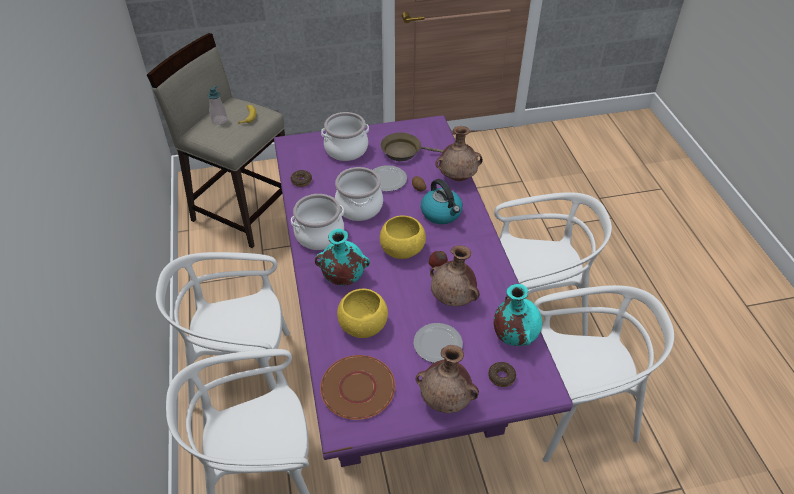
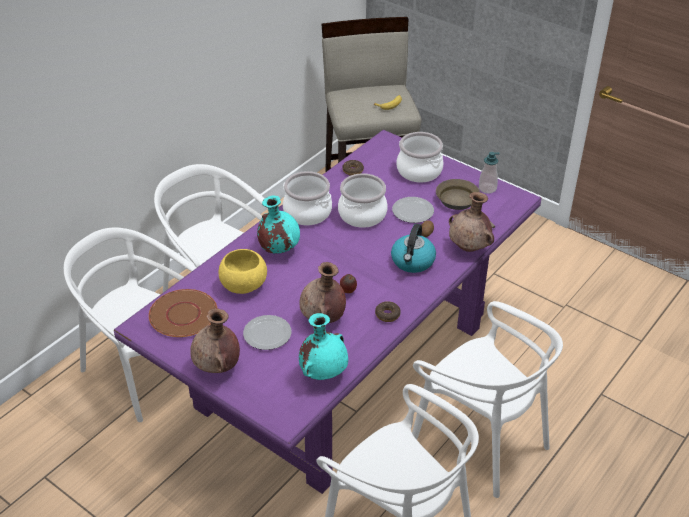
camera: 50 degrees right, 5 degrees down
soap dispenser [208,85,228,125] -> soap dispenser moved to [479,152,500,194]
yellow bowl [380,215,426,259] -> none
donut [488,362,516,387] -> donut moved to [375,301,401,322]

